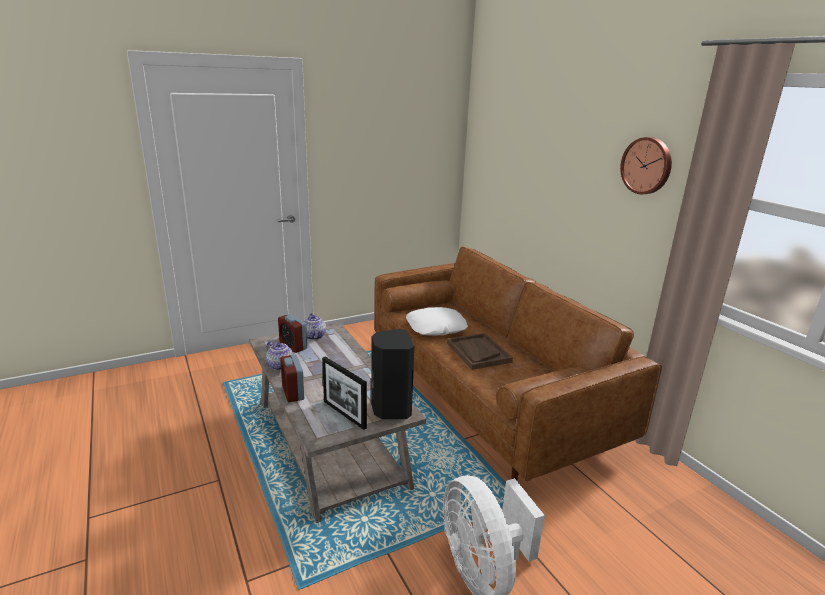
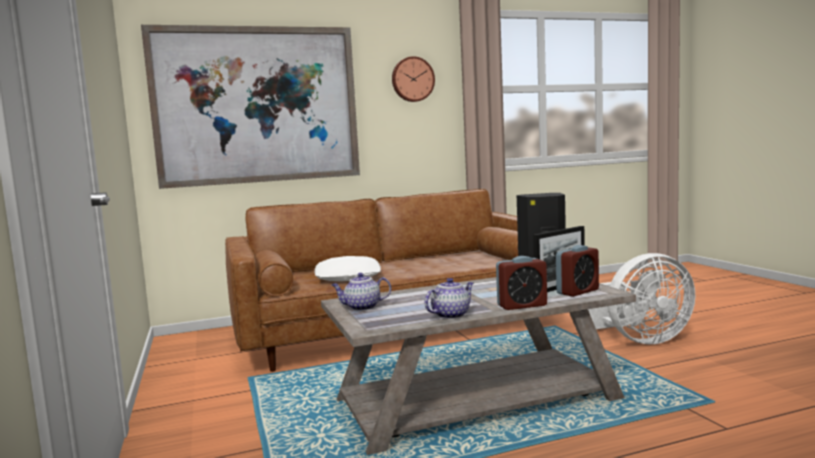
camera: 80 degrees left, 15 degrees down
alarm clock [278,314,307,353] -> alarm clock moved to [556,245,599,297]
brown tray [447,333,513,370] -> none
none -> picture [141,25,360,189]

